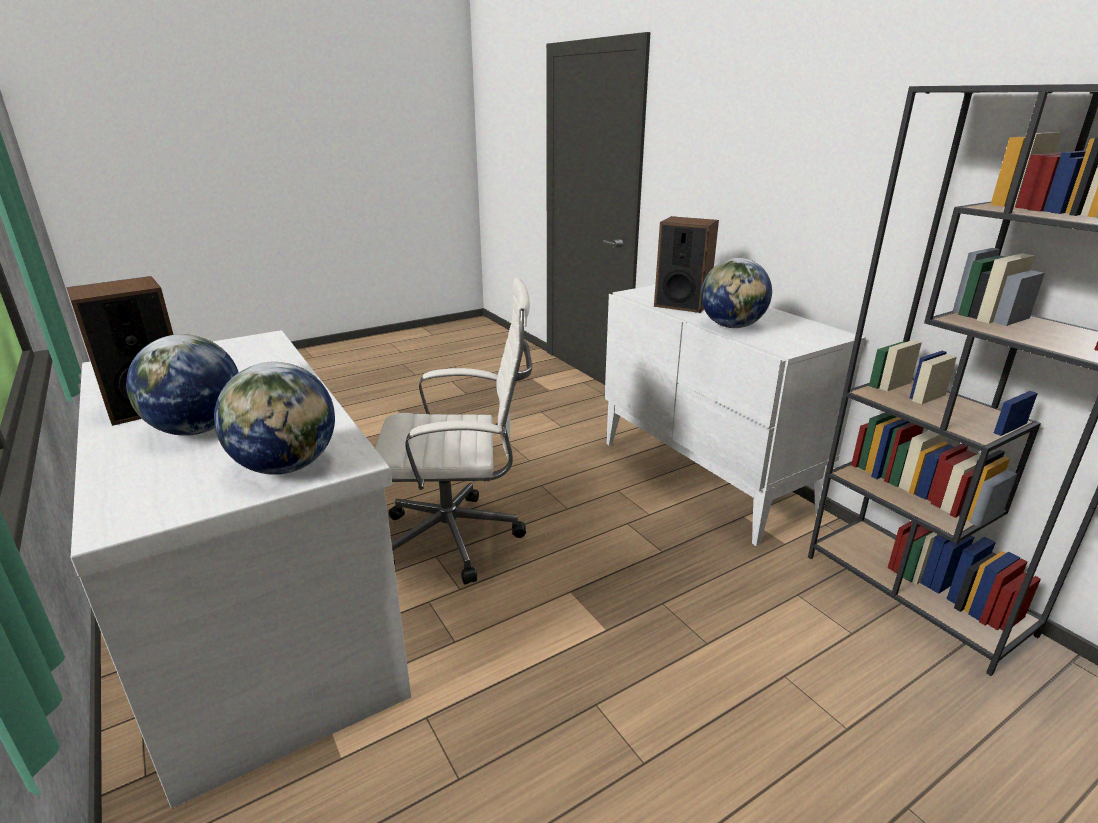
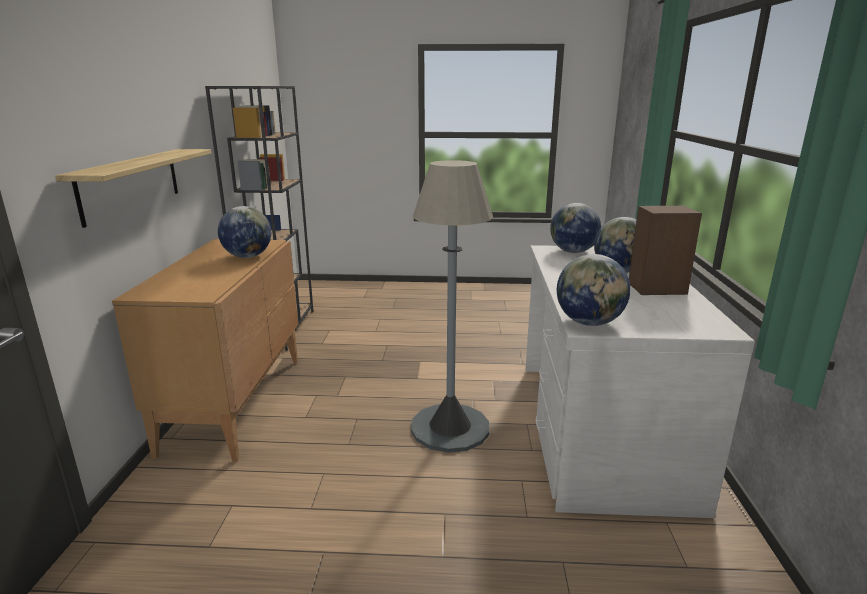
camera: 145 degrees left, 5 degrees down
white office chair [375,277,532,584] -> grey floor lamp [411,160,493,453]
white cabinet [605,285,866,546] -> brown cabinet [112,239,298,462]
speaker [654,216,719,313] -> none
none -> shelf [55,149,211,228]
none -> globe [557,254,630,326]

